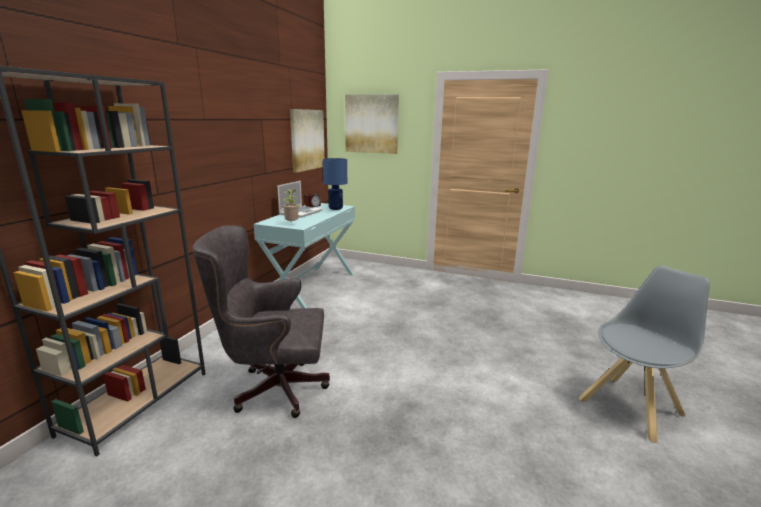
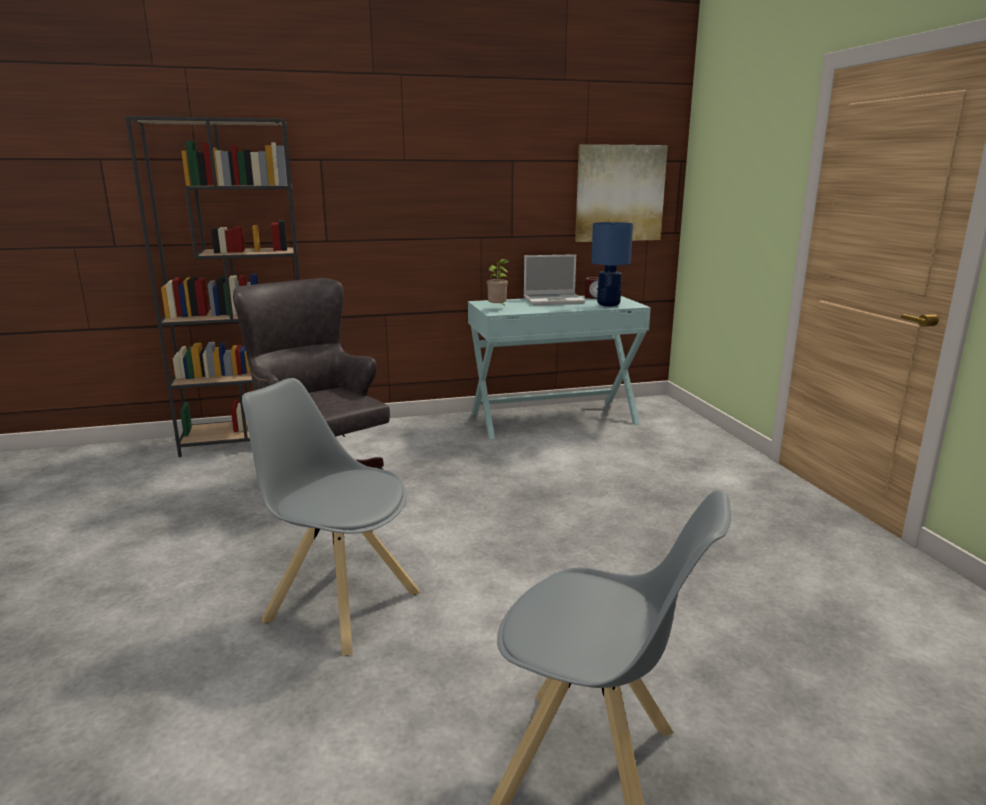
camera: 55 degrees right, 0 degrees up
picture [345,94,399,154] -> none
none -> grey chair [242,378,420,656]

